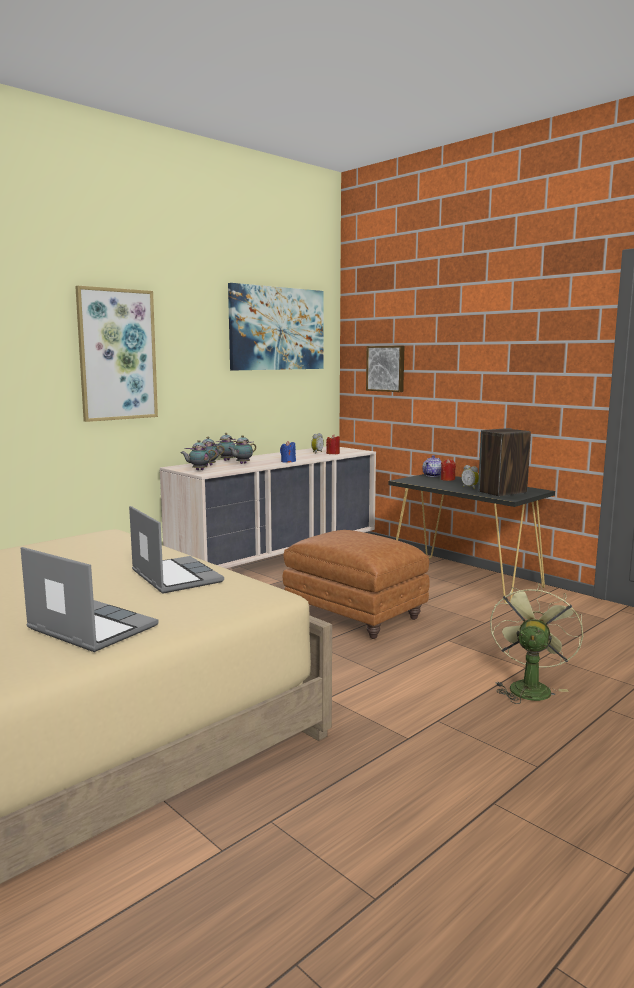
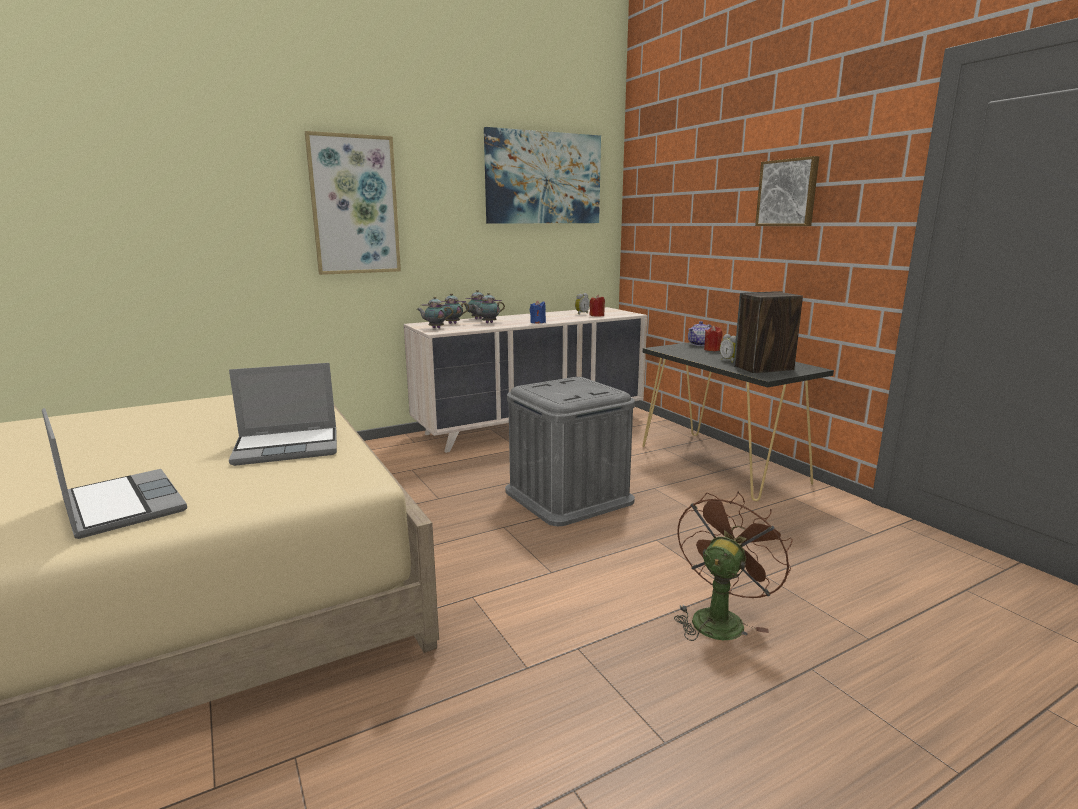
camera: 15 degrees right, 5 degrees up
laptop [129,506,224,594] -> laptop turned 90 degrees clockwise [229,363,337,466]
brown ottoman [282,530,430,639] -> grey storage box [505,377,635,526]
picture [366,346,404,392] -> picture moved to [755,156,819,226]
green fan [490,583,583,704] -> brown fan [674,492,792,641]

